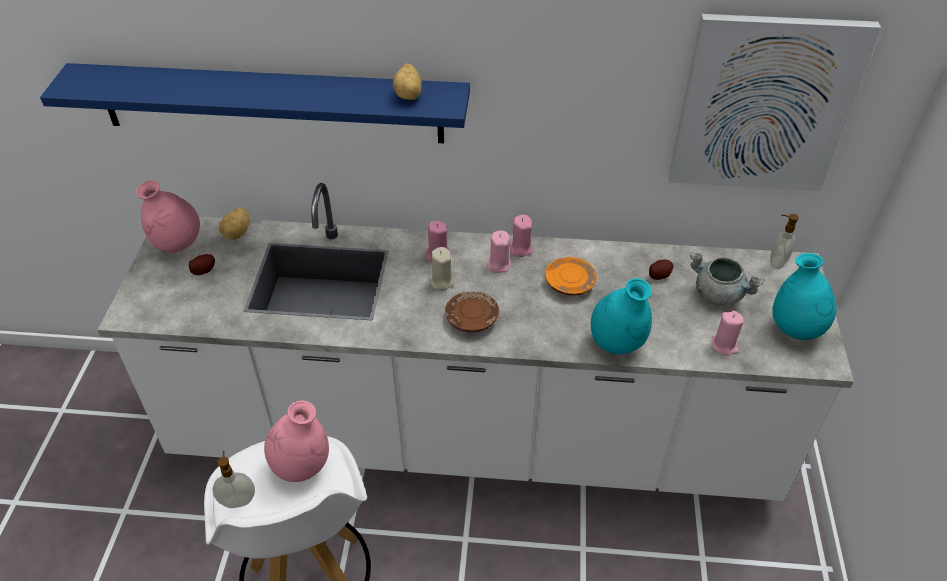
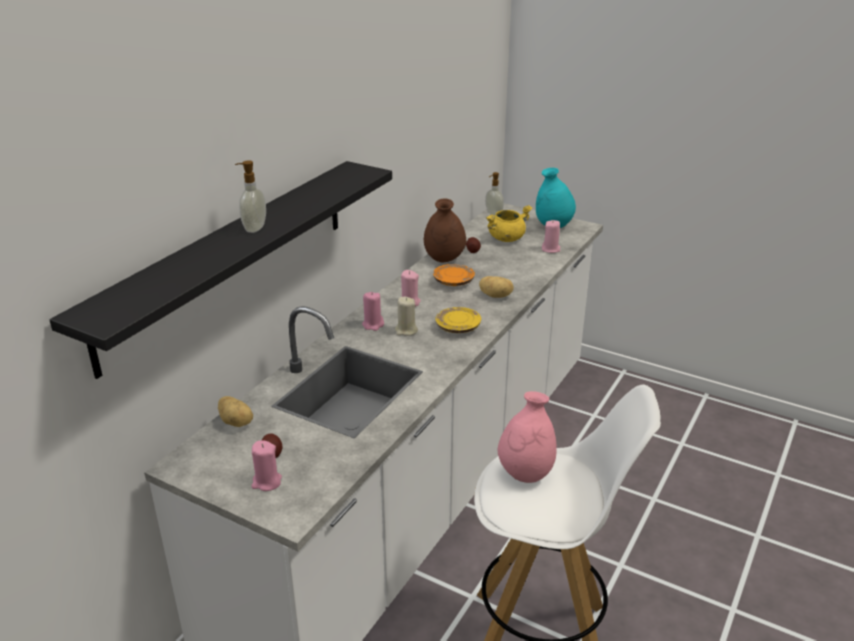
camera: 65 degrees left, 15 degrees down
blue shelf [40,63,470,143] -> black shelf [49,161,392,379]
pink vase [136,180,200,252] -> none
soap dispenser [212,451,255,508] -> soap dispenser moved to [235,160,266,233]
potato [393,63,422,100] -> potato moved to [479,276,514,298]
brown plate [445,291,499,332] -> yellow plate [435,307,481,333]
pink candle [510,215,533,257] -> pink candle moved to [251,441,282,491]
turquoise vase [591,278,652,354] -> none
picture [669,14,881,191] -> none
grey cooking pot [690,252,765,306] -> yellow cooking pot [486,205,532,242]
none -> brown vase [424,198,466,262]

